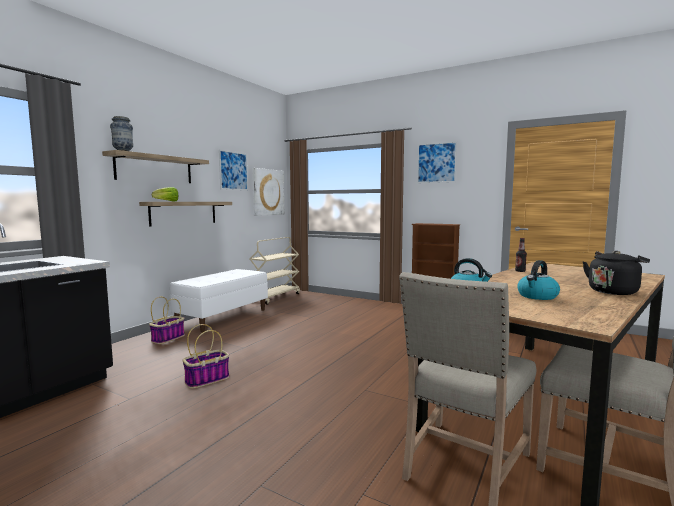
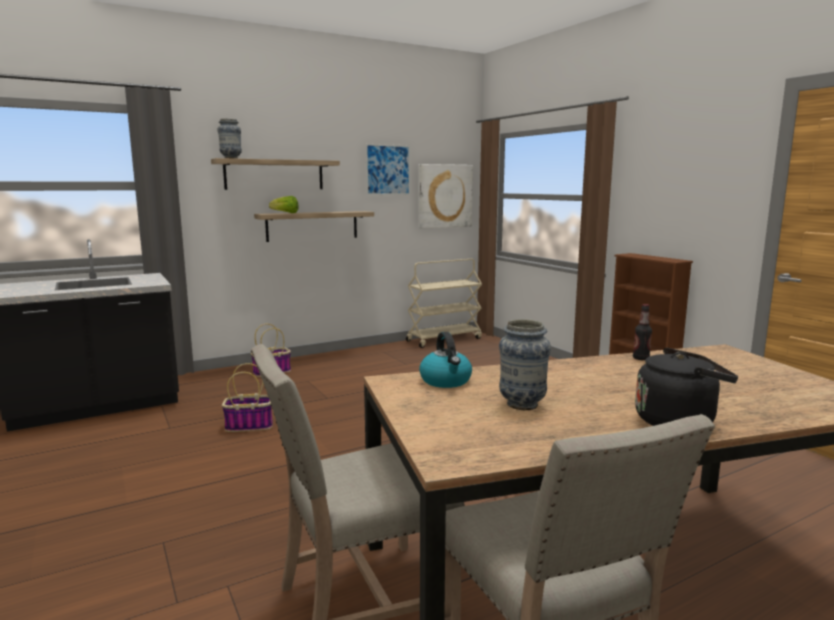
camera: 30 degrees right, 5 degrees up
white bench [170,269,268,332] -> none
picture [417,141,457,183] -> none
kettle [517,260,560,300] -> vase [499,319,551,410]

